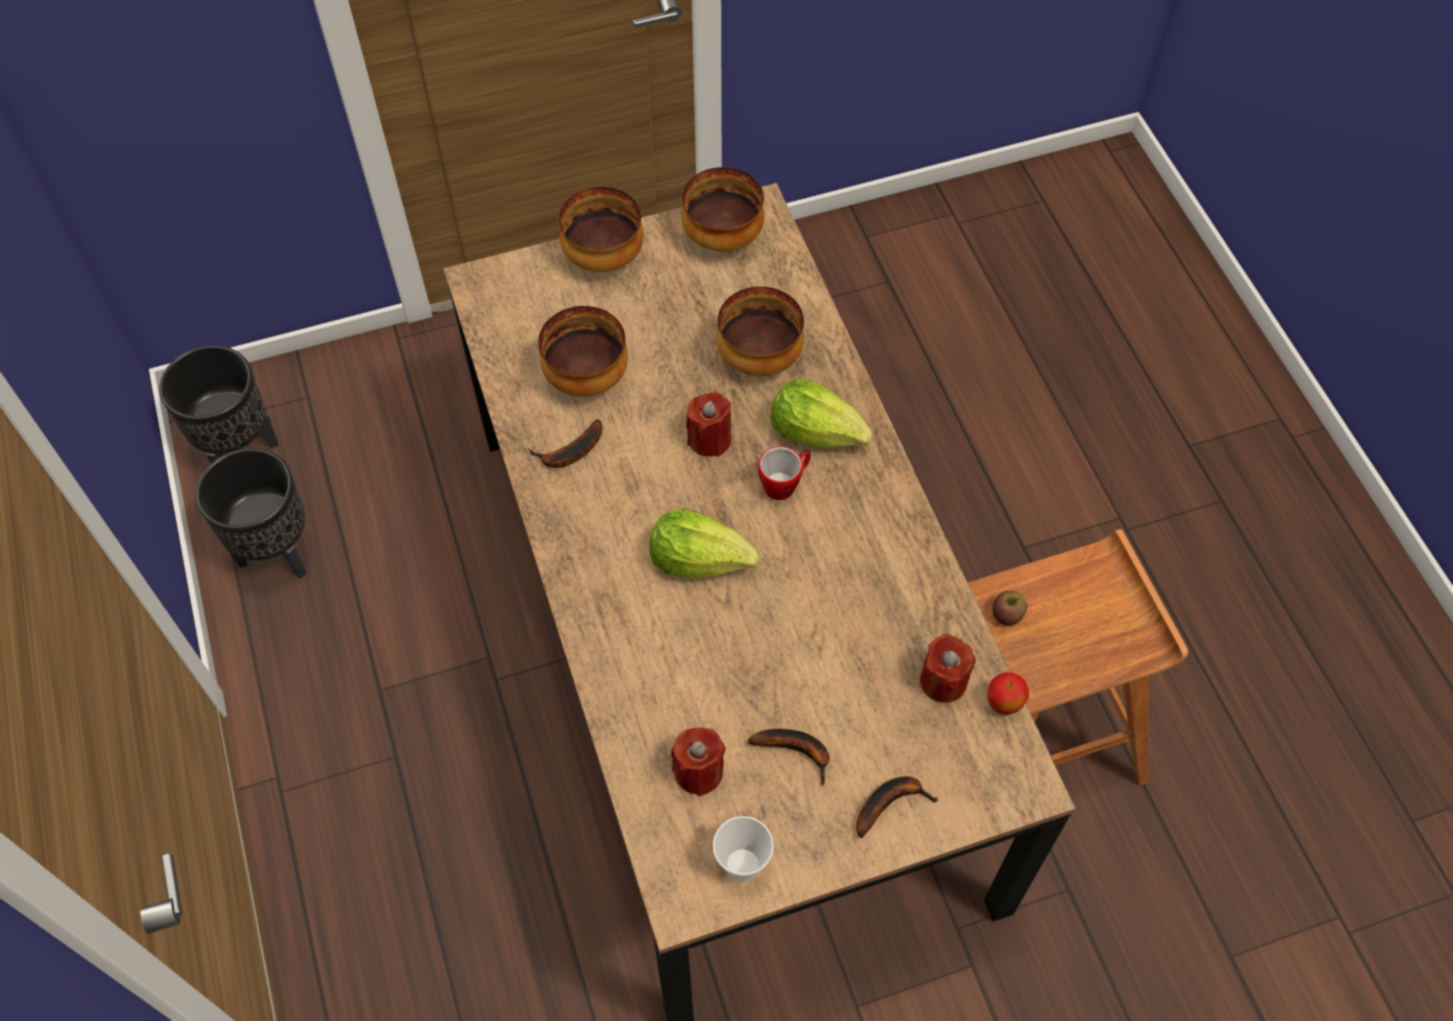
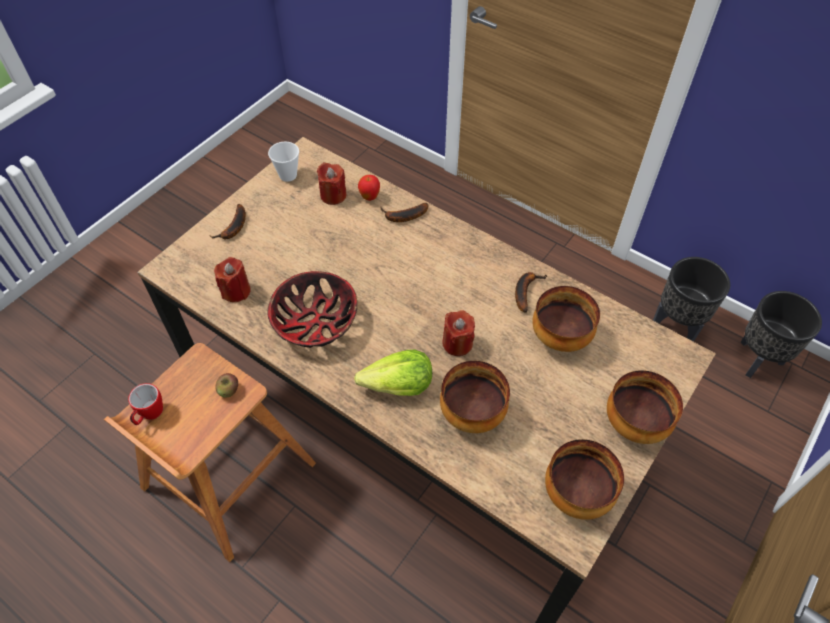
camera: 145 degrees right, 5 degrees down
lettuce [649,508,760,578] -> none
banana [748,729,830,786] -> banana moved to [380,203,429,222]
mug [758,446,811,500] -> mug moved to [128,383,163,425]
apple [987,672,1029,715] -> apple moved to [358,175,380,201]
none -> bowl [267,271,357,348]

